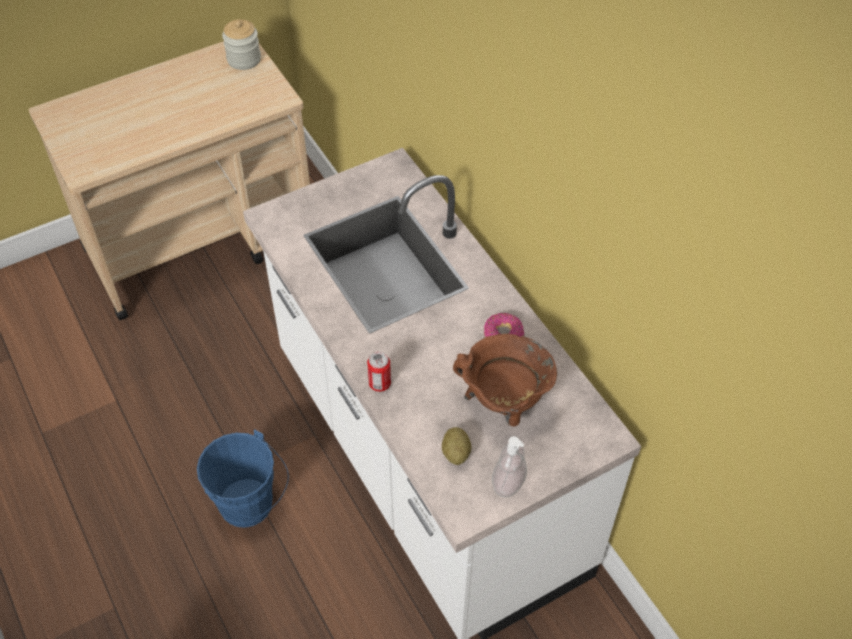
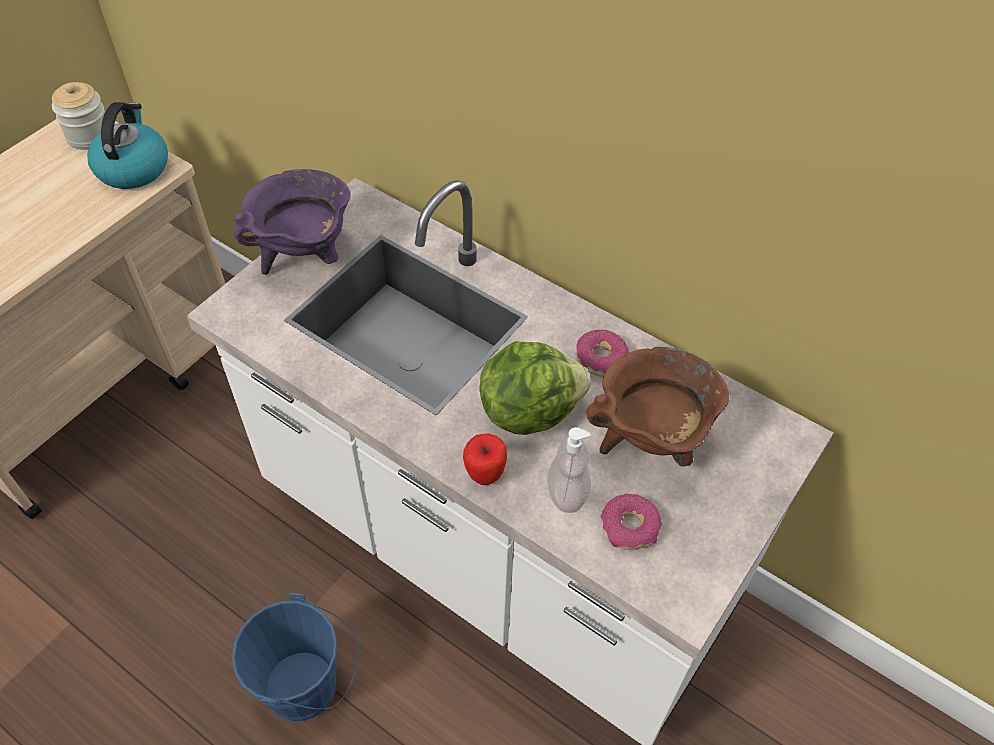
camera: 25 degrees left, 0 degrees up
can [367,352,391,392] -> apple [463,433,507,485]
potato [442,427,471,465] -> donut [600,494,662,550]
soap dispenser [492,436,527,498] -> soap dispenser moved to [547,427,591,513]
none -> kettle [87,102,168,189]
none -> purple cooking pot [233,169,350,275]
none -> lettuce [480,342,591,435]

